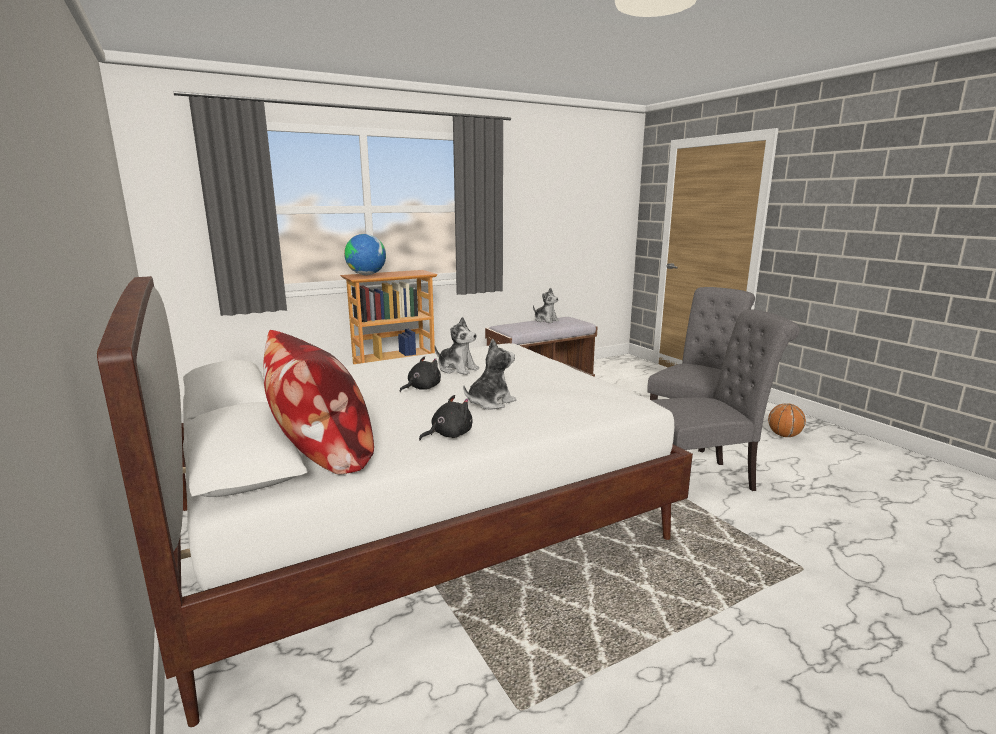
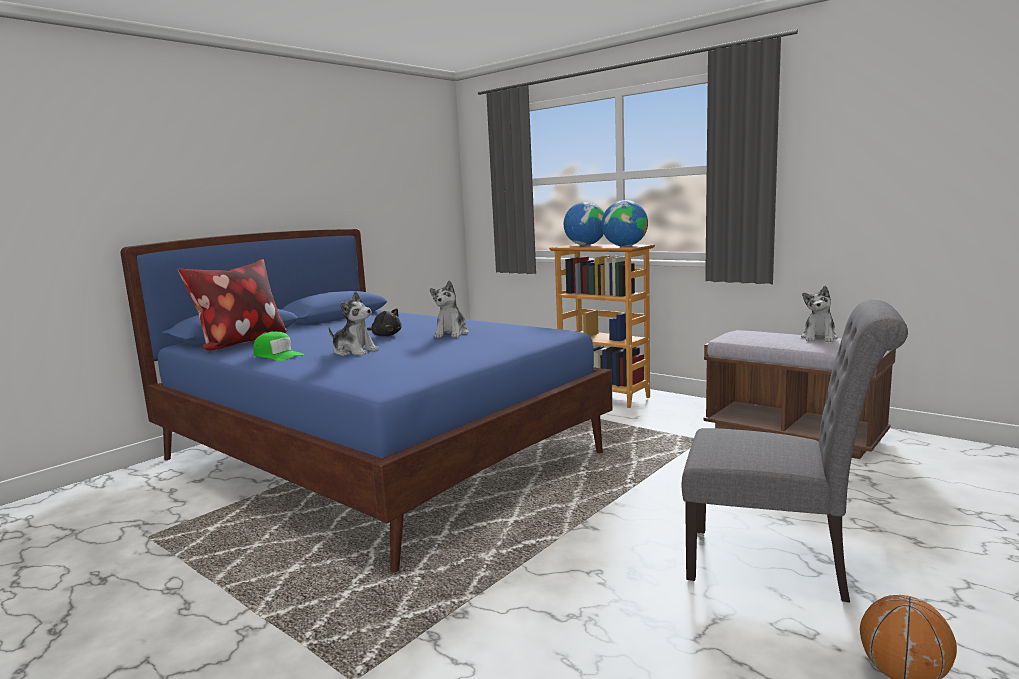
camera: 70 degrees right, 5 degrees down
white bed [97,276,693,727] -> blue bed [120,229,612,572]
black plush toy [419,395,473,440] -> green cap [253,332,305,361]
grey chair [651,309,800,491] -> none
none -> globe [602,200,648,247]

